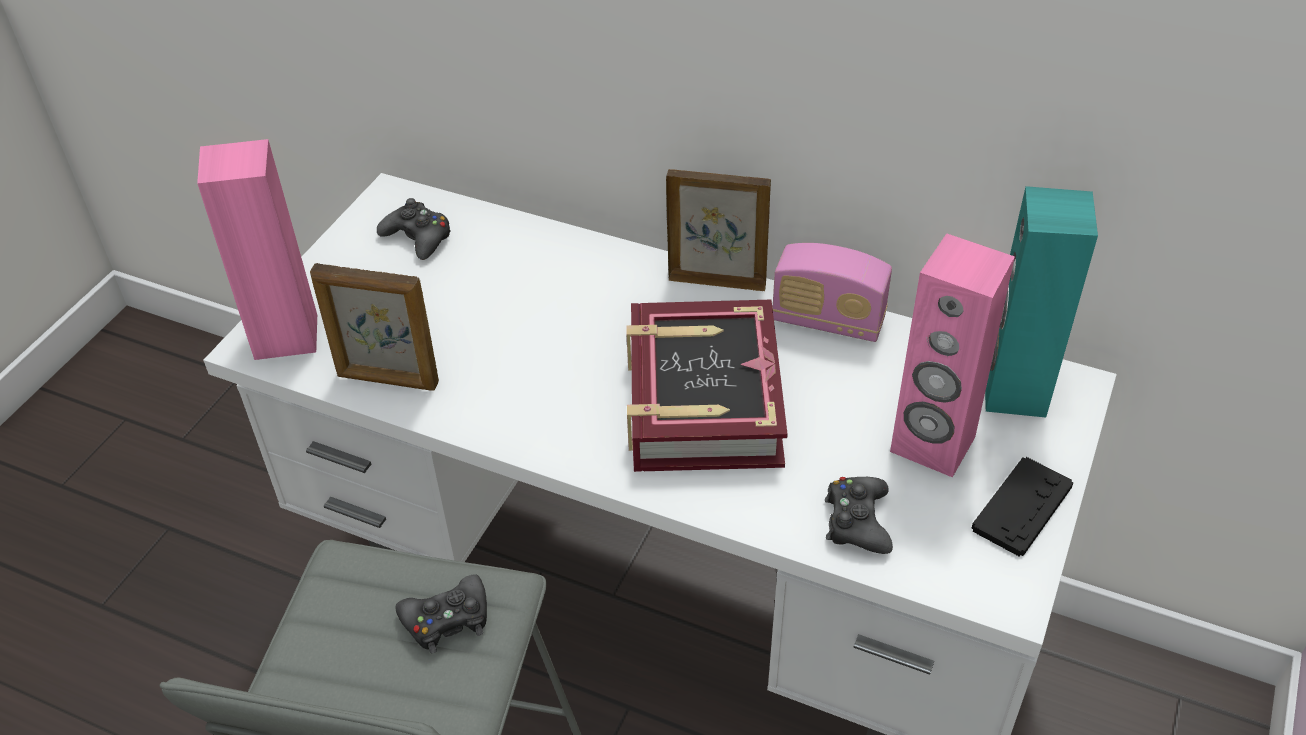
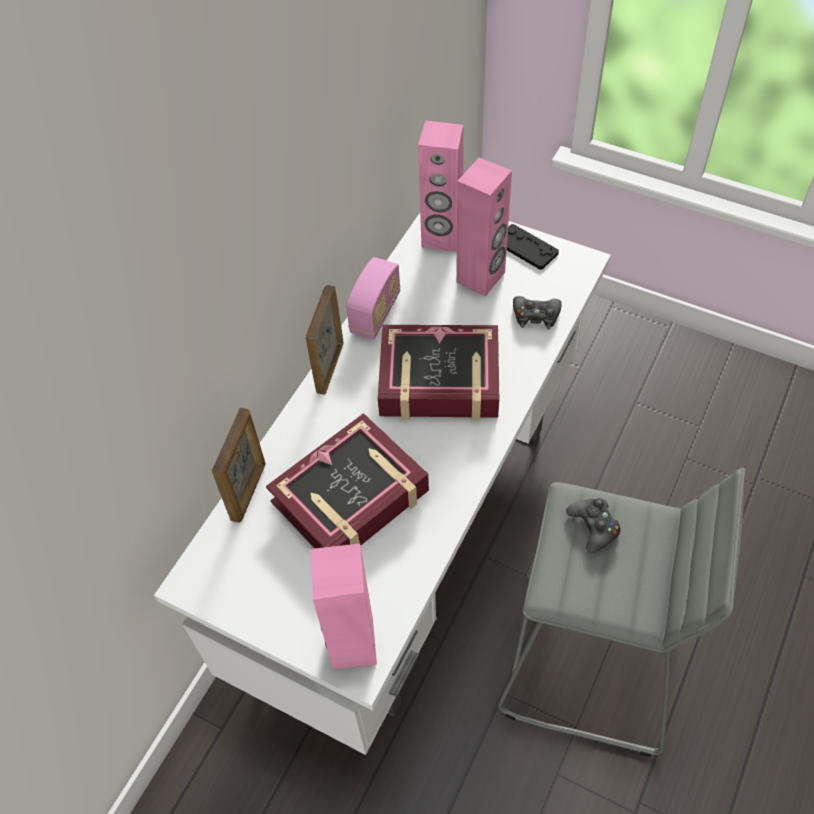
camera: 85 degrees left, 10 degrees up
picture frame [310,263,439,391] -> picture frame moved to [212,407,266,523]
black game controller [377,198,451,260] -> none
turquoise speaker [985,186,1098,417] -> pink speaker [418,120,463,252]
none -> book [266,413,429,548]

